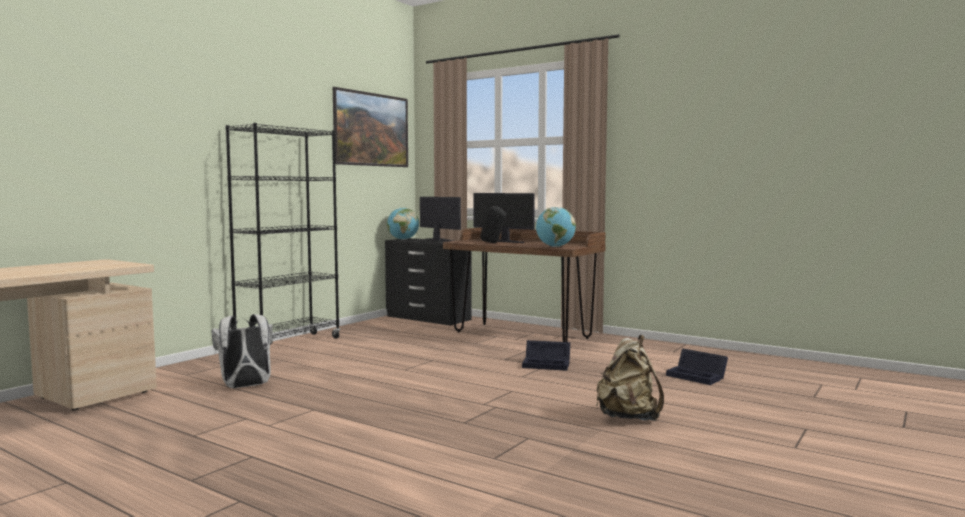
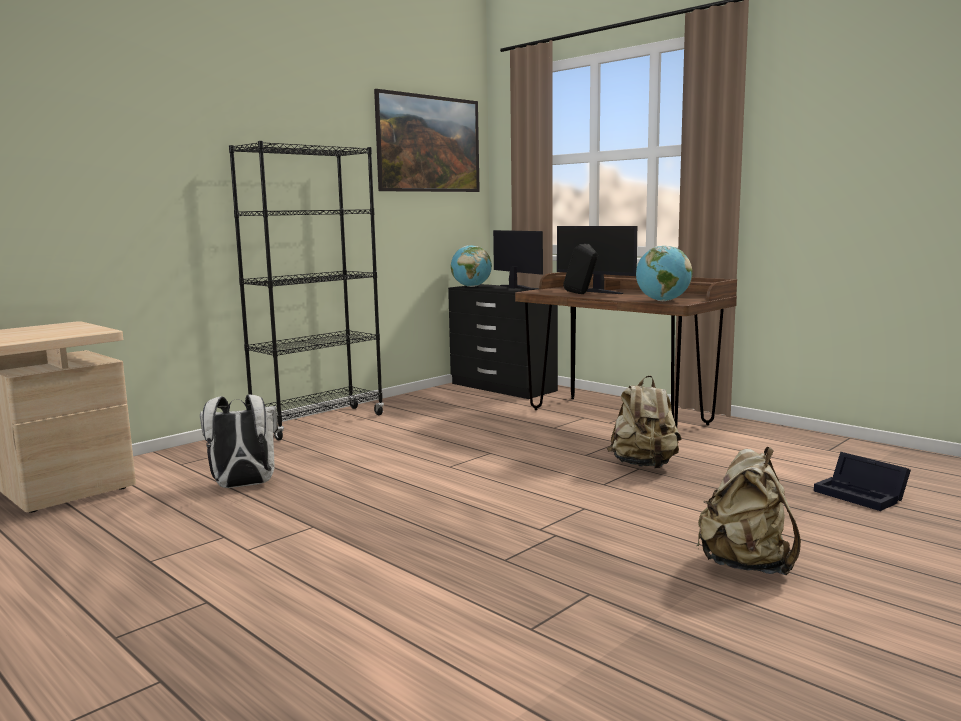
camera: 10 degrees right, 5 degrees up
black storage box [522,340,570,371] -> beige backpack [607,376,681,469]

